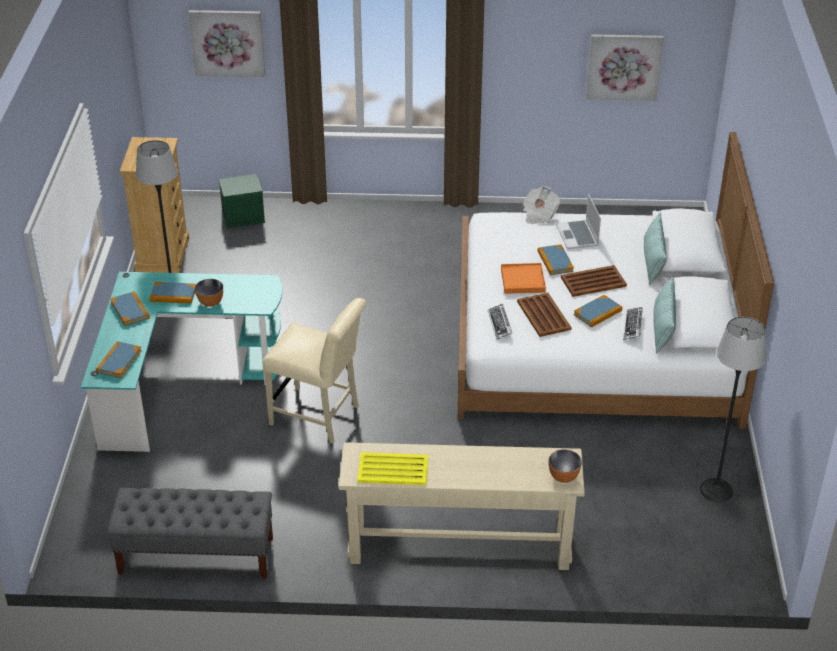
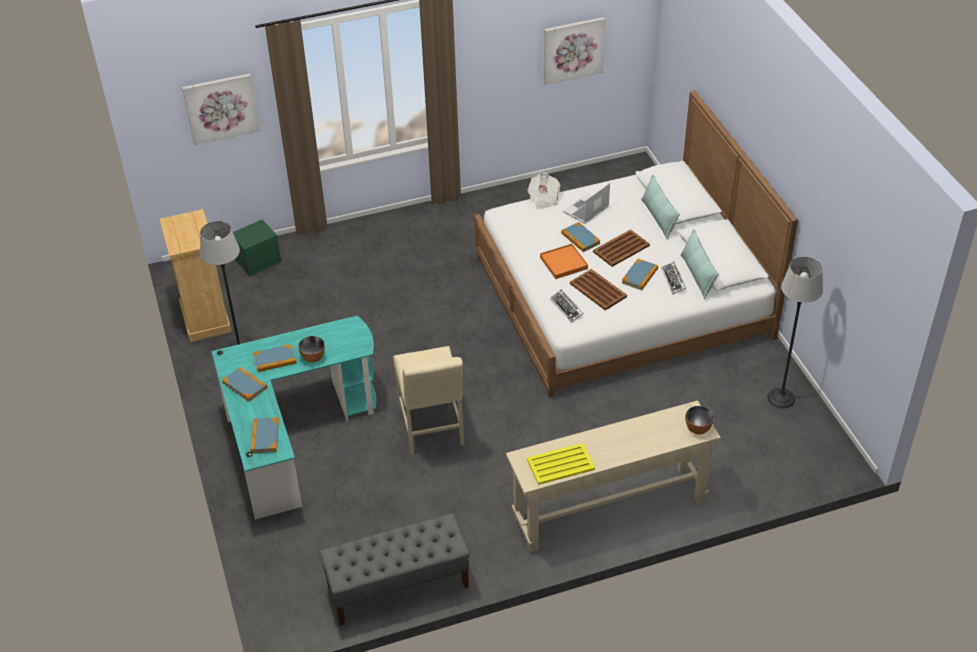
camera: 20 degrees left, 5 degrees up
beige chair [262,298,366,443] -> beige chair turned 75 degrees clockwise [393,346,465,455]
laptop [556,194,601,249] -> laptop turned 75 degrees clockwise [563,182,610,224]

